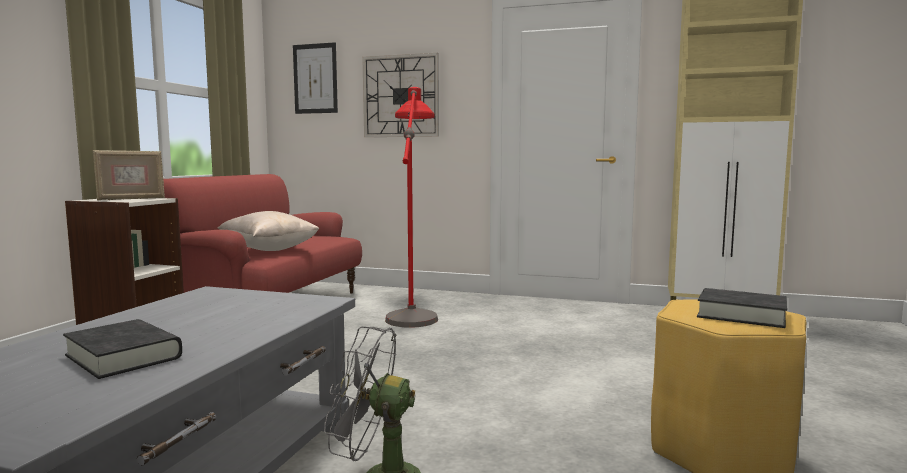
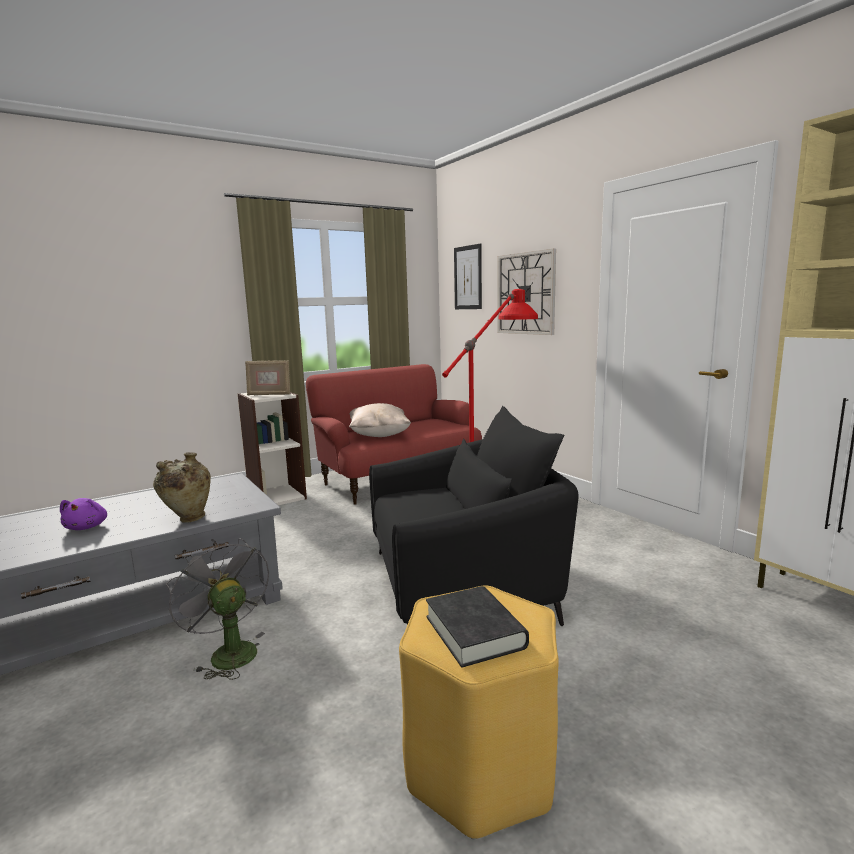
camera: 40 degrees right, 5 degrees up
black book [63,319,182,379] -> purple plush toy [60,498,107,530]
none -> beige vase [153,452,211,523]
none -> black armchair [369,406,579,626]

